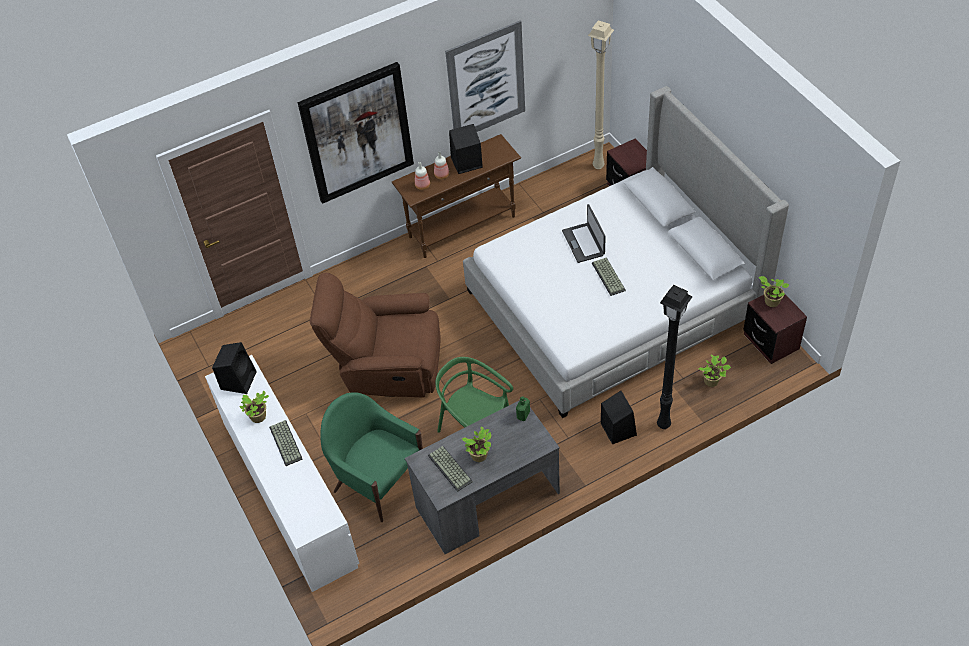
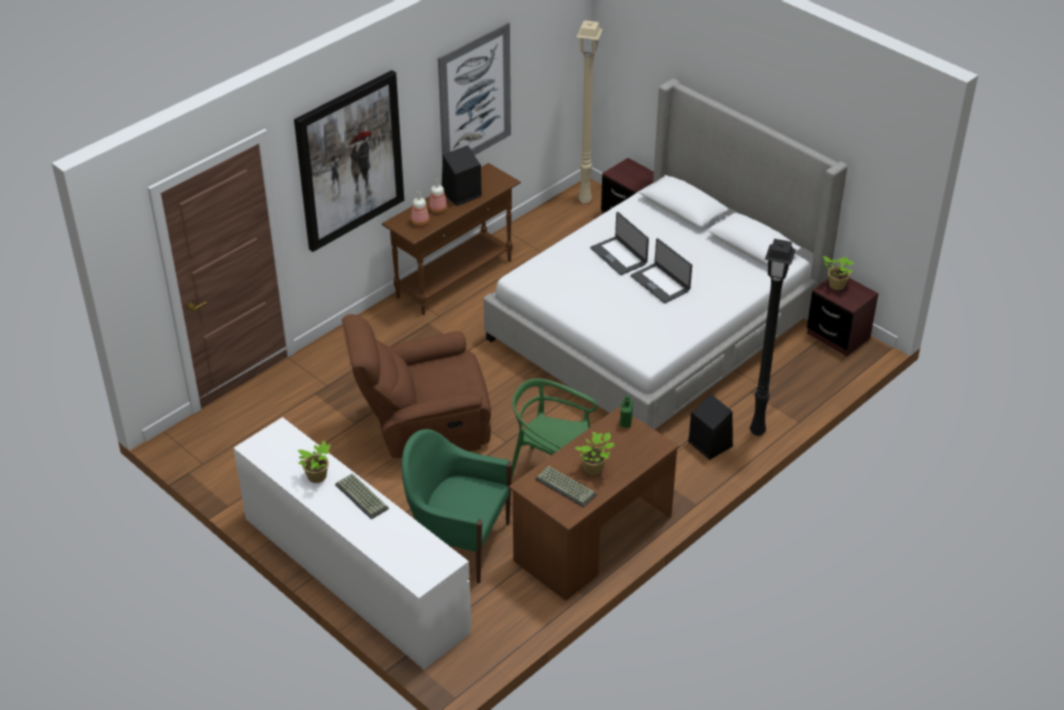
camera: 20 degrees left, 10 degrees down
black speaker [212,342,257,394] -> none
grey desk [405,401,560,554] -> brown desk [509,407,679,601]
keyboard [592,258,626,296] -> laptop [631,238,692,303]
potted plant [699,355,731,387] -> none

